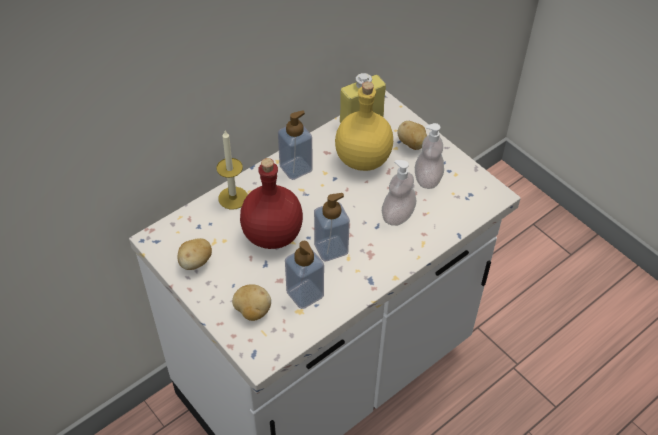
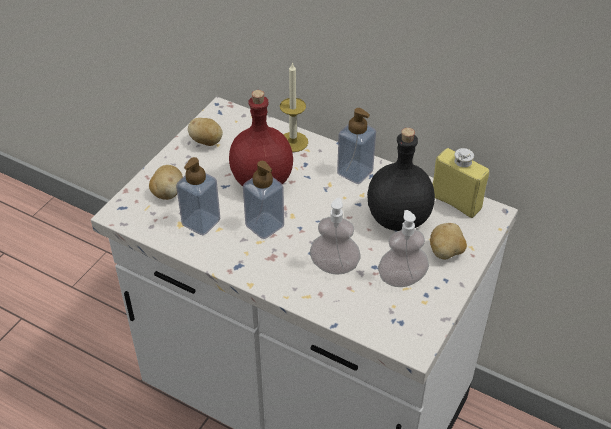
camera: 70 degrees right, 5 degrees down
yellow bottle [335,82,393,171] -> black bottle [367,128,435,231]

